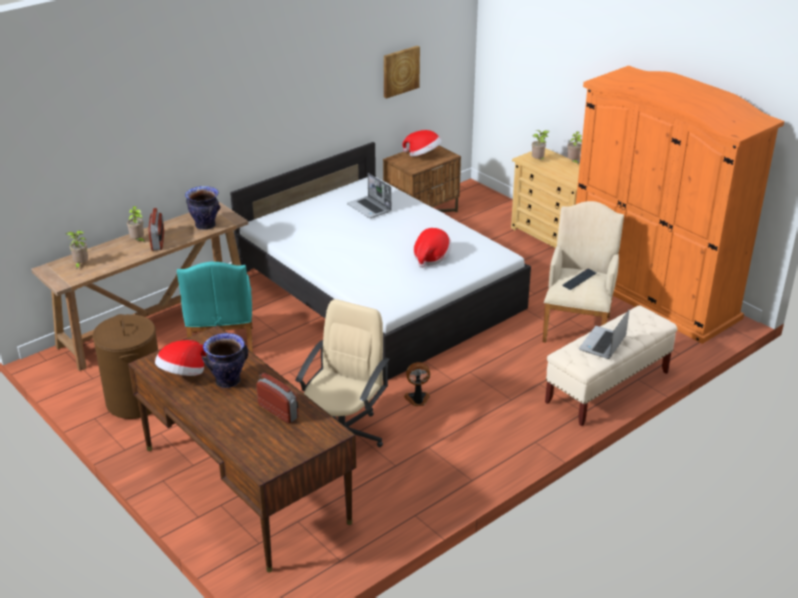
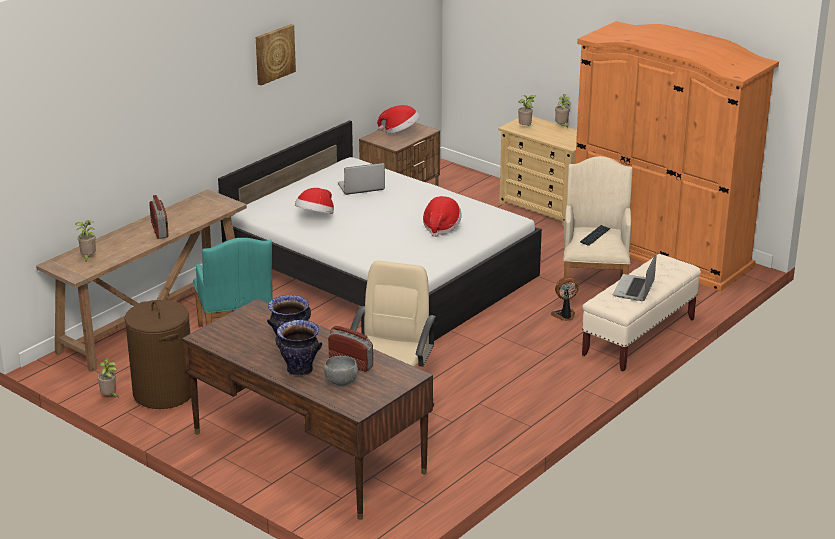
camera: 10 degrees left, 5 degrees down
potted plant [127,206,145,242] -> potted plant moved to [98,358,119,398]
hat [155,340,206,376] -> hat moved to [295,188,334,214]
vase [185,186,220,230] -> vase moved to [276,320,322,376]
laptop [347,173,391,218] -> laptop turned 120 degrees clockwise [338,163,385,195]
picture [384,46,420,99] -> picture moved to [256,24,296,85]
fan [404,362,430,406] -> fan moved to [551,276,579,321]
none -> grey bowl [324,356,358,386]

